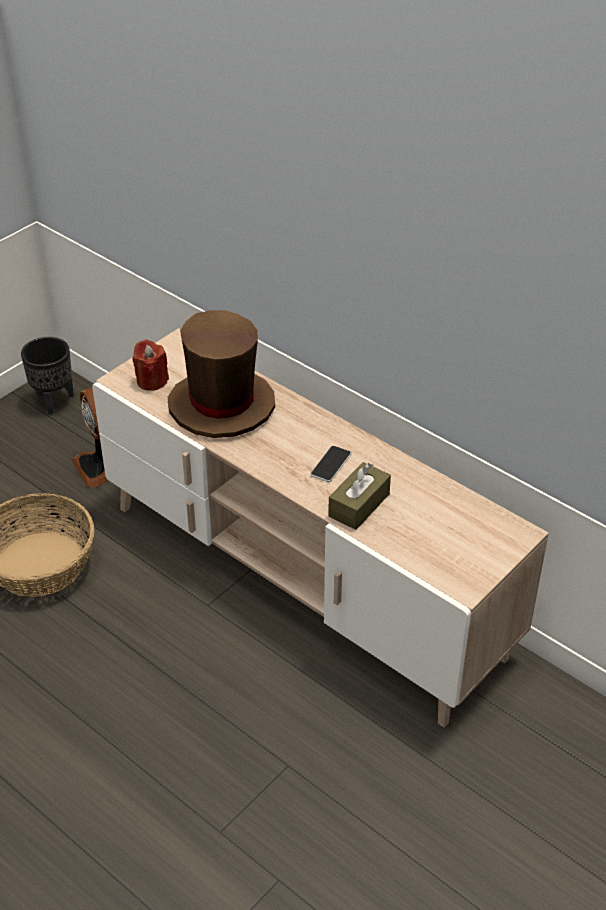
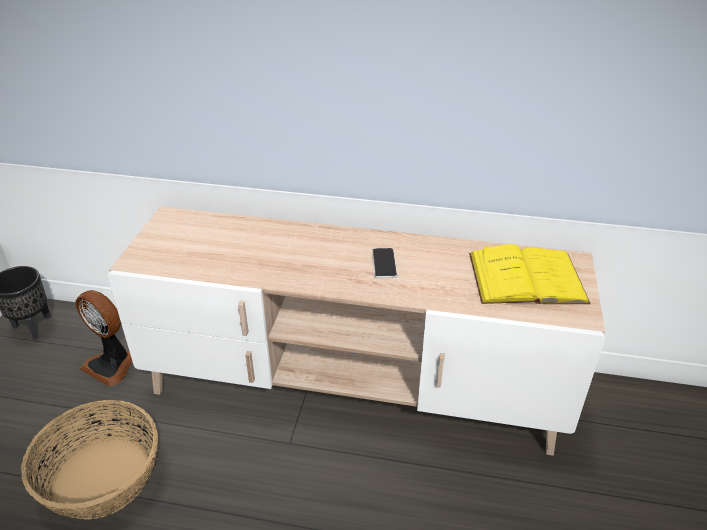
camera: 30 degrees left, 5 degrees down
red candle [133,339,169,391] -> none
brown hat [168,310,275,438] -> none
brown tissue box [328,462,391,530] -> none
none -> yellow book [469,244,591,304]

